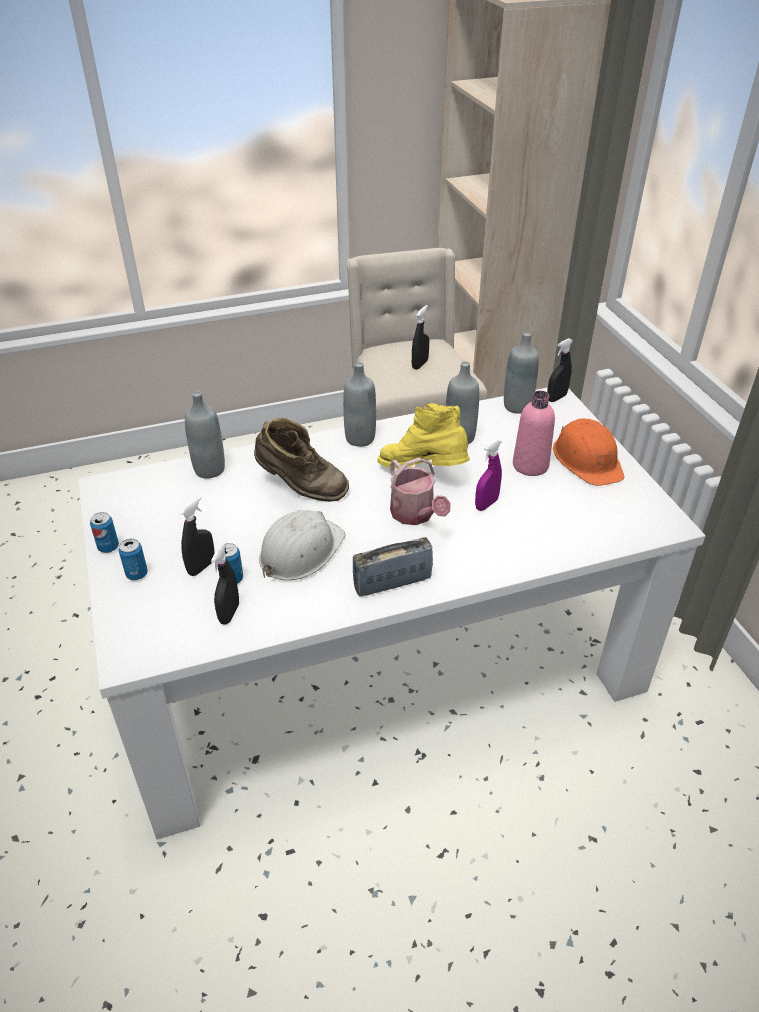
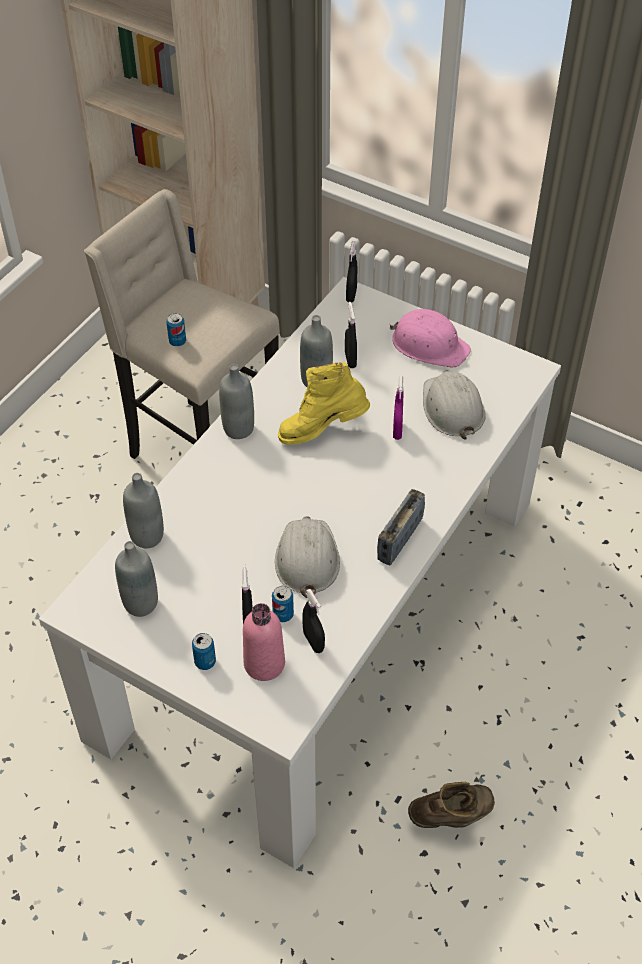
camera: 40 degrees left, 10 degrees up
can [90,512,119,553] -> can moved to [166,313,186,346]
brown boot [254,418,349,502] -> brown boot moved to [408,782,495,828]
watering can [390,458,451,525] -> none
black spray bottle [412,305,429,370] -> black spray bottle moved to [345,302,357,368]
grey bottle [504,332,539,414] -> grey bottle moved to [115,541,158,617]
pink bottle [513,391,555,476] -> pink bottle moved to [243,603,285,681]
orange hard hat [553,418,624,486] -> pink hard hat [390,309,471,368]
none -> white hard hat [423,370,486,439]

